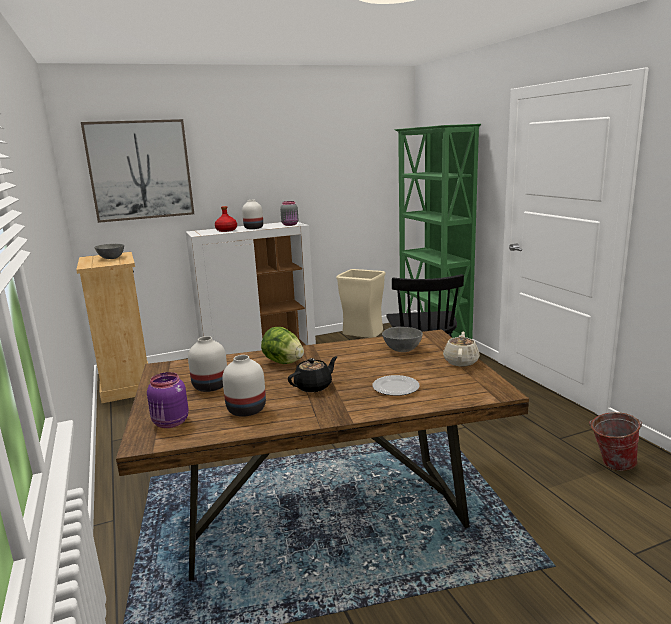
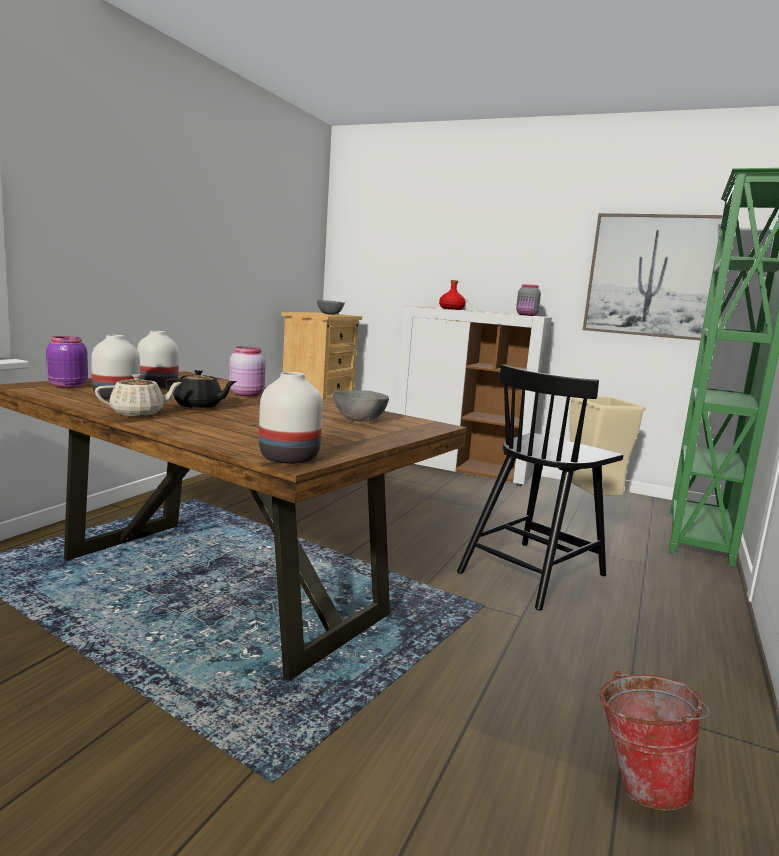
camera: 45 degrees right, 5 degrees down
picture [81,119,194,223] -> picture moved to [583,213,722,340]
white vase [242,200,263,229] -> white vase moved to [259,372,323,464]
lettuce [261,327,304,364] -> pink jar [229,347,266,396]
plate [372,375,420,396] -> none
beige teapot [443,331,480,366] -> beige teapot moved to [95,374,183,416]

